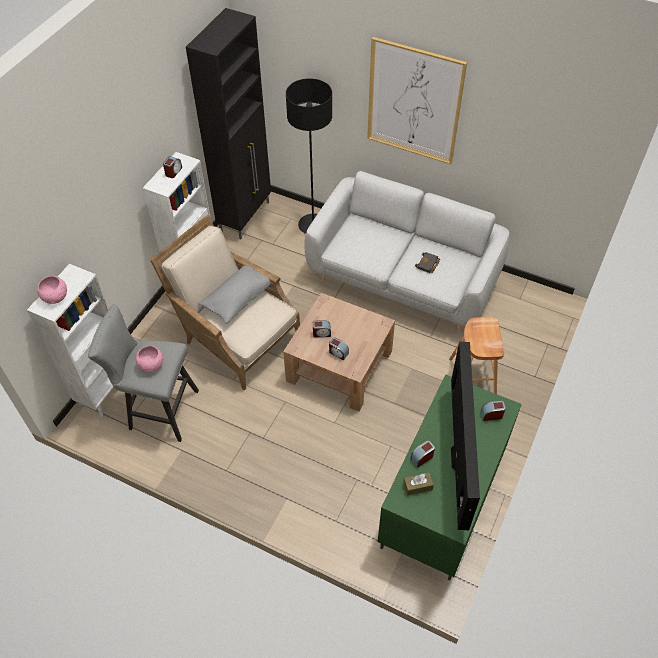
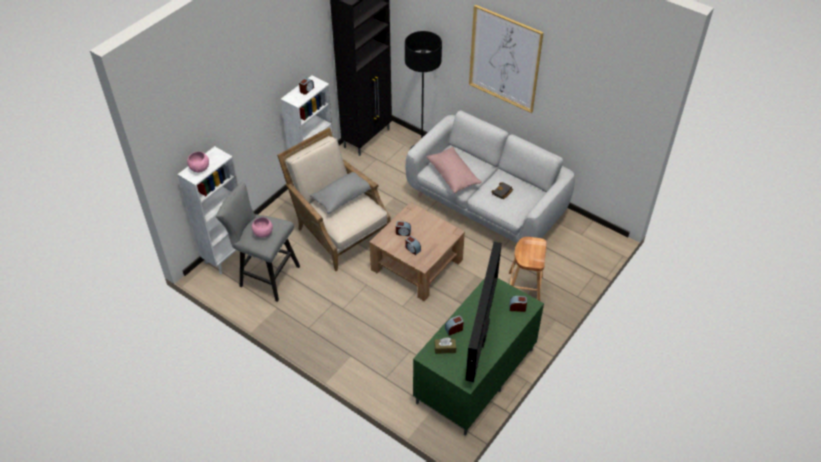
camera: 10 degrees right, 5 degrees down
none -> pink pillow [426,147,482,194]

